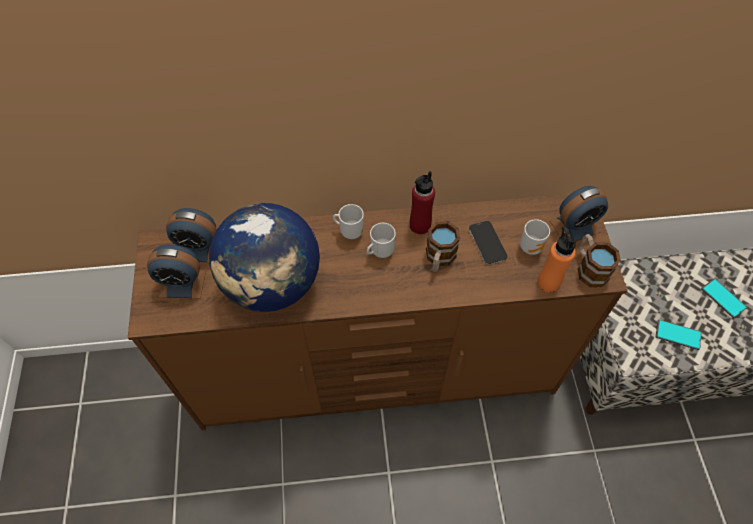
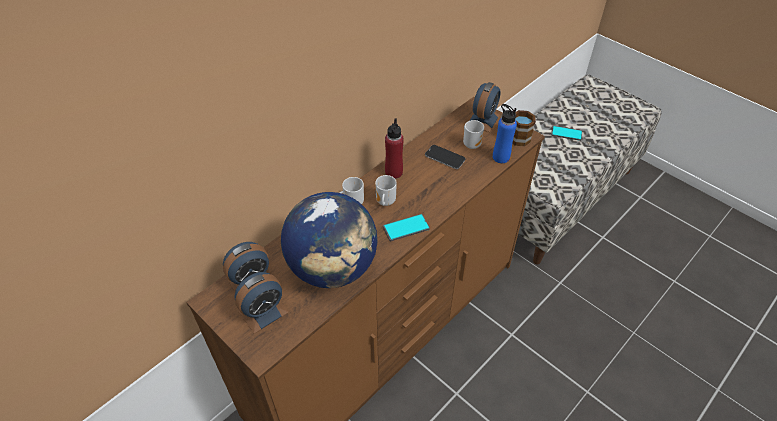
camera: 40 degrees left, 10 degrees down
mug [426,221,460,272] -> none
orange bottle [537,226,576,292] -> blue bottle [493,104,517,163]
phone [656,320,702,350] -> phone moved to [383,214,430,241]

